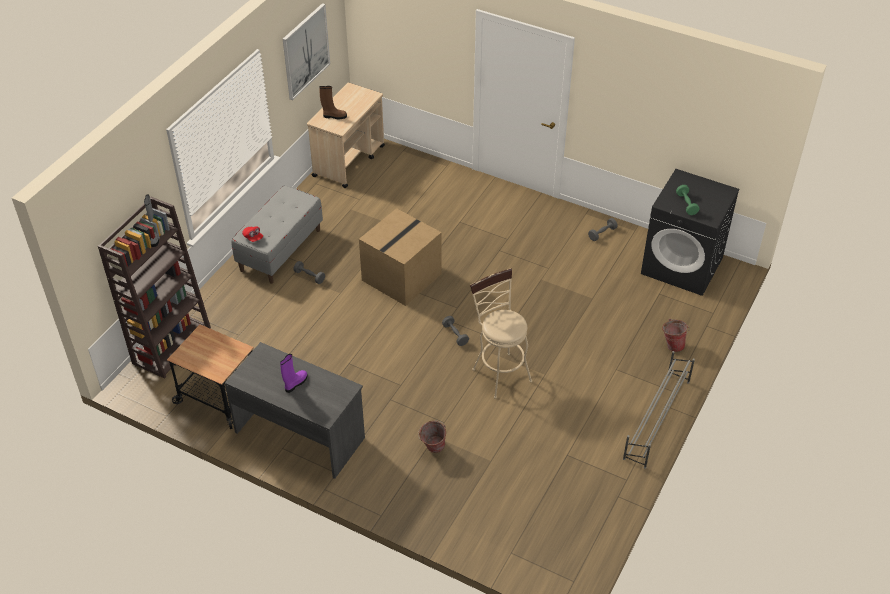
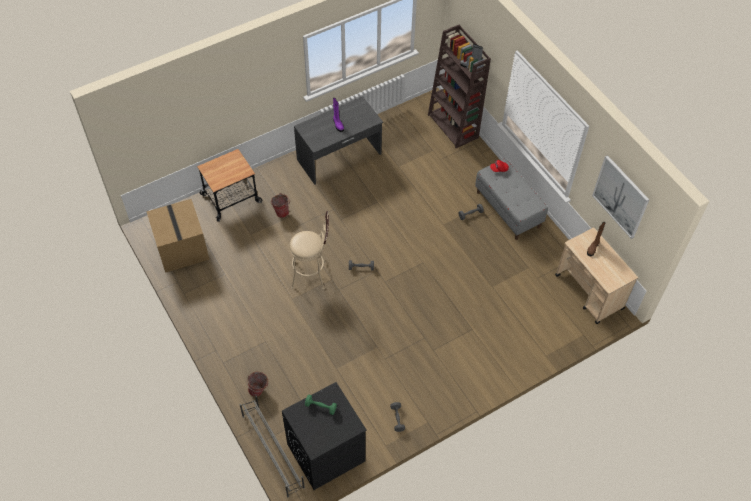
camera: 120 degrees right, 10 degrees up
cart [167,324,254,429] -> cart moved to [197,149,262,222]
cardboard box [359,208,442,306] -> cardboard box moved to [146,199,209,273]
grey shoe rack [623,351,695,469] -> grey shoe rack moved to [240,396,305,498]

